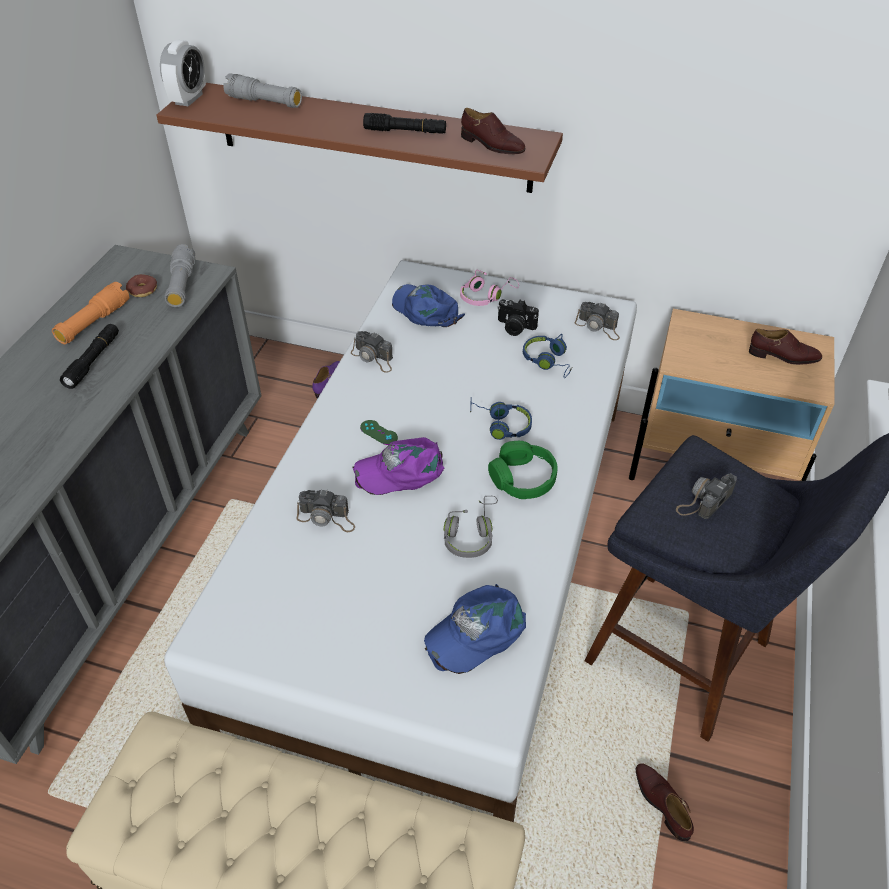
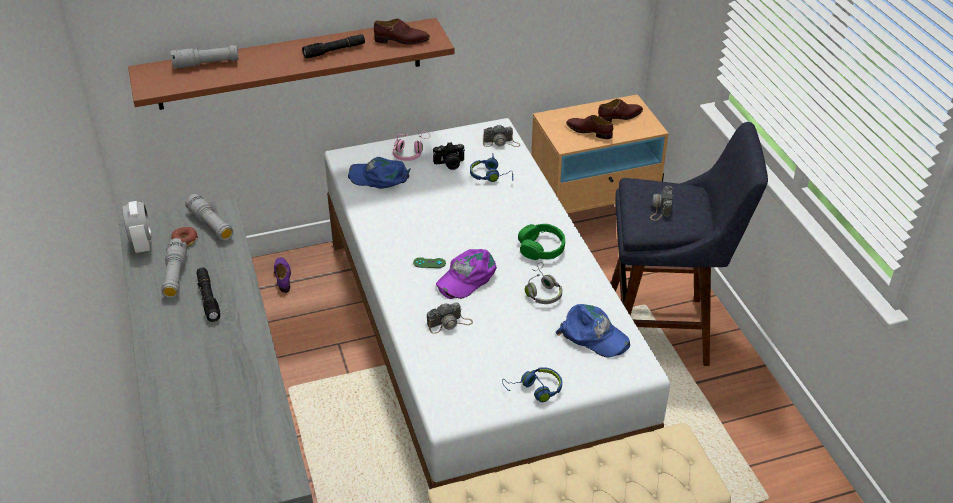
camera: 35 degrees left, 5 degrees down
orange flashlight [52,282,129,344] -> grey flashlight [161,238,187,298]
alarm clock [160,40,206,106] -> alarm clock moved to [122,201,152,253]
camera [351,331,393,373] -> none
blue cap [424,584,526,674] -> blue cap turned 75 degrees counterclockwise [556,304,630,358]
blue headphones [470,402,532,440] -> blue headphones moved to [502,367,562,402]
brown shoe [636,763,694,841] -> brown shoe moved to [566,115,613,139]

